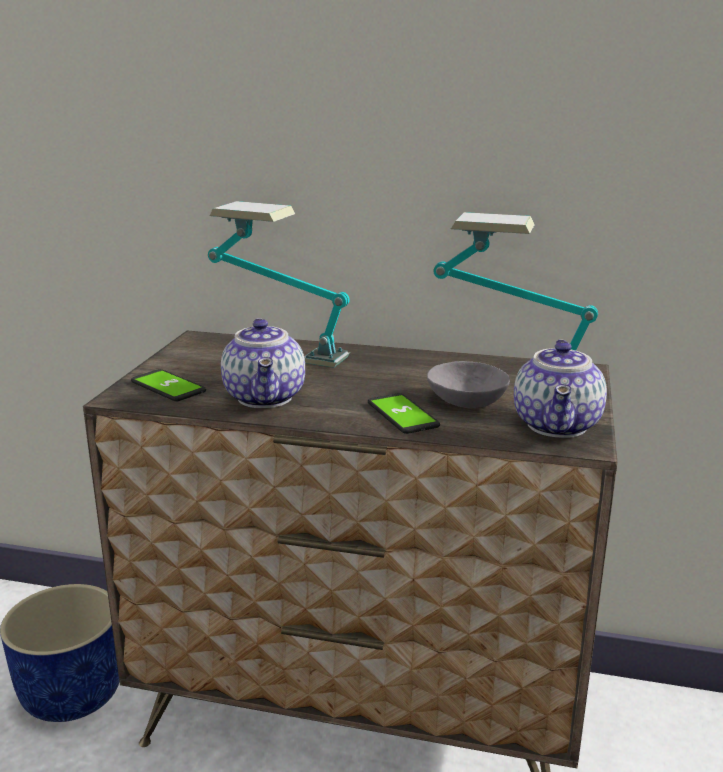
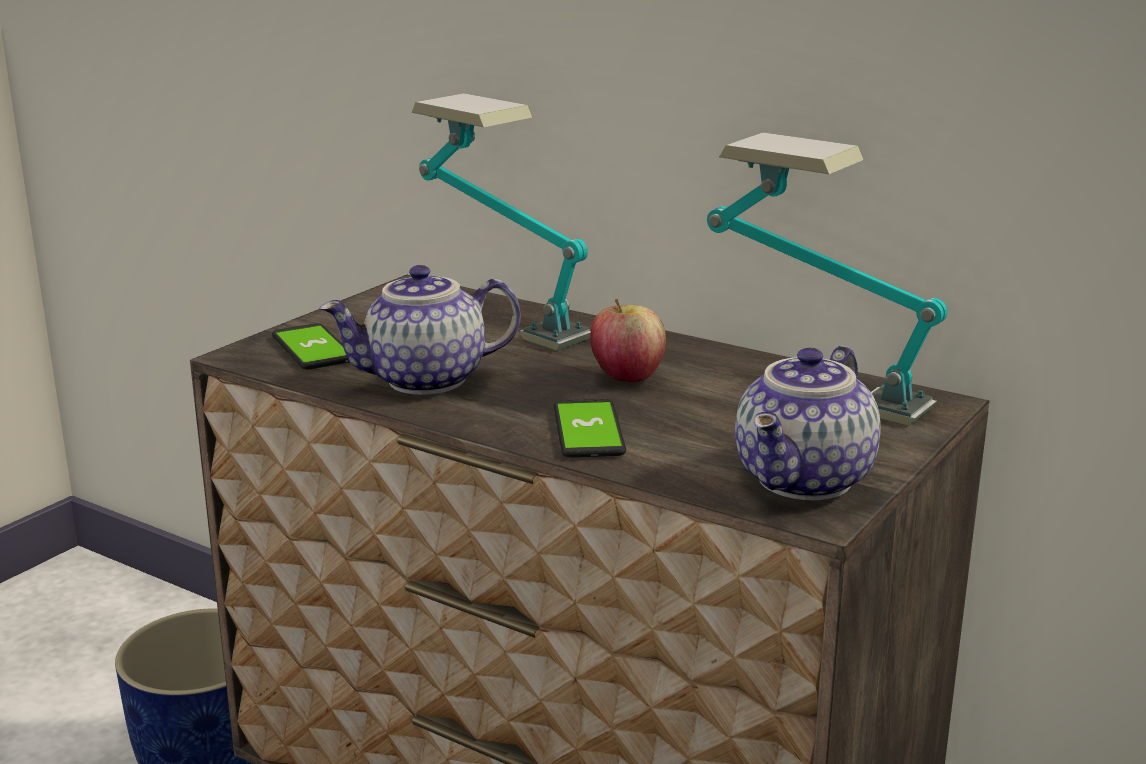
camera: 20 degrees right, 0 degrees up
teapot [221,318,305,408] -> teapot turned 60 degrees clockwise [319,265,521,395]
grey bowl [427,361,510,408] -> none
none -> apple [590,299,666,382]

